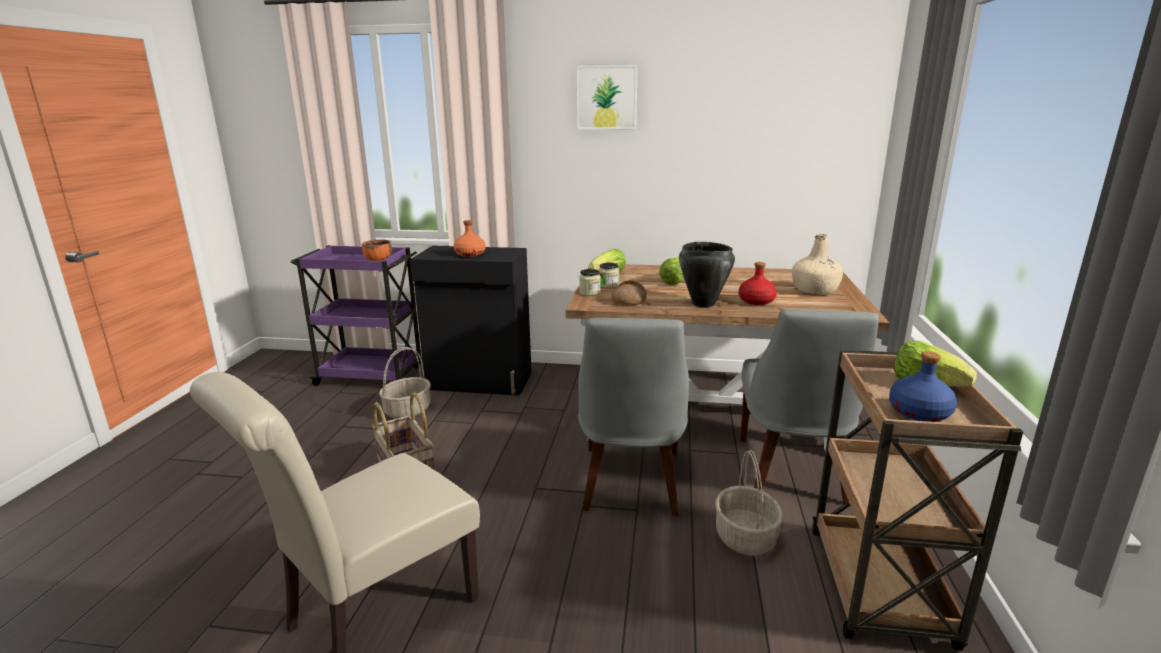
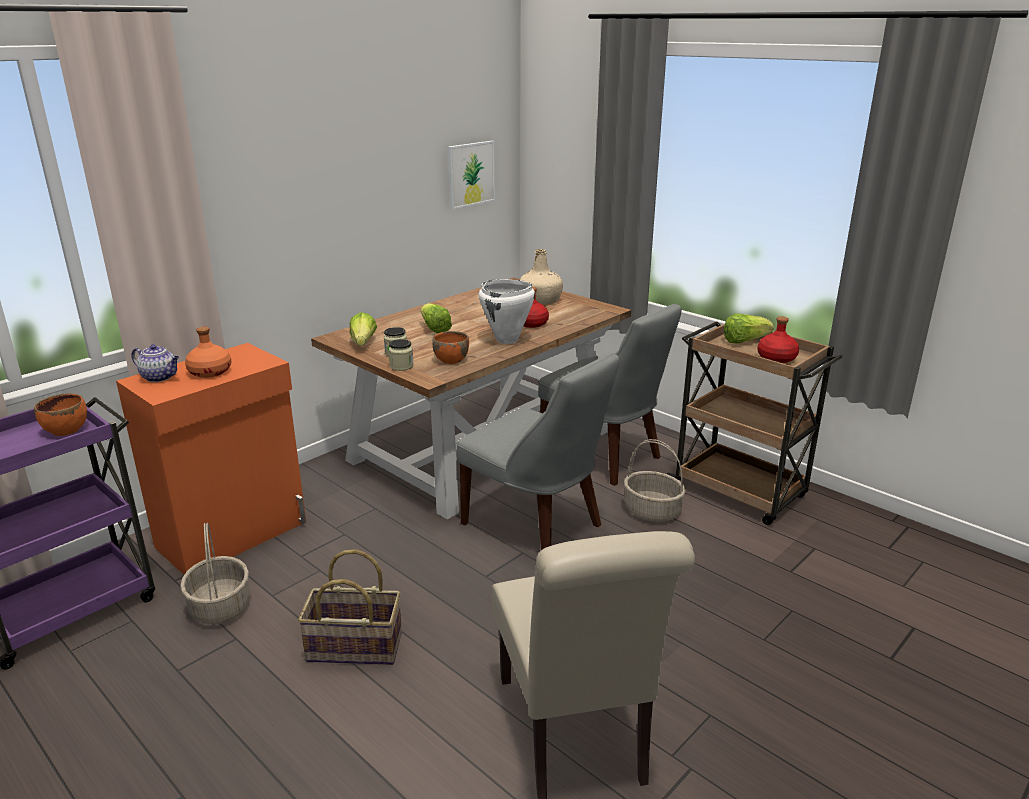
camera: 55 degrees left, 5 degrees up
black cabinet [410,246,532,395] -> orange cabinet [116,343,306,575]
picture [577,65,638,129] -> picture moved to [448,141,495,209]
bread [611,280,647,305] -> orange bowl [432,331,469,364]
black cooking pot [679,242,735,307] -> white cooking pot [479,279,535,344]
blue bottle [889,351,957,422] -> red bottle [757,316,799,363]
none -> teapot [131,344,179,382]

